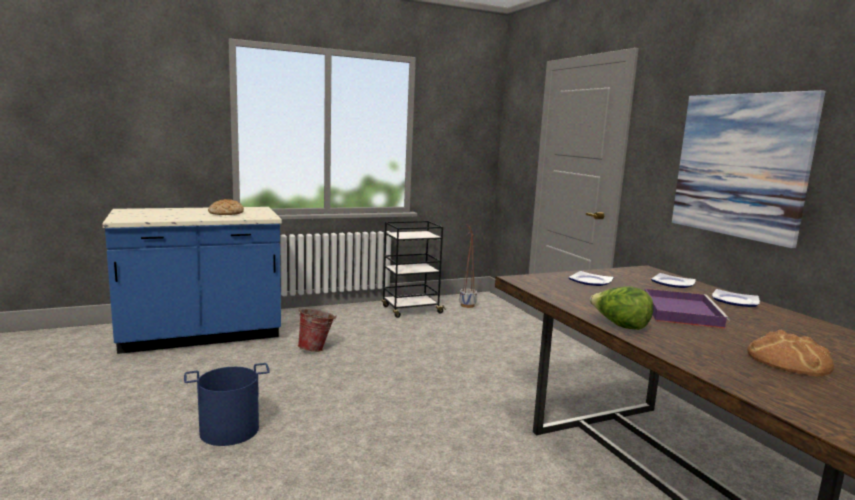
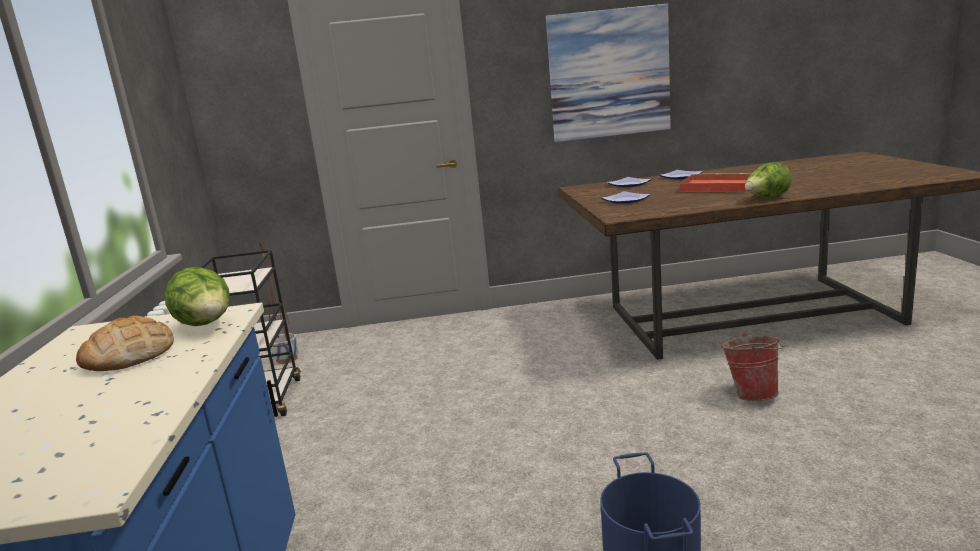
camera: 70 degrees left, 5 degrees up
bucket [298,308,336,352] -> bucket moved to [721,333,784,401]
purple tray [644,289,730,328] -> red tray [679,173,751,192]
bread [747,330,834,376] -> none
none -> lettuce [164,267,230,326]

